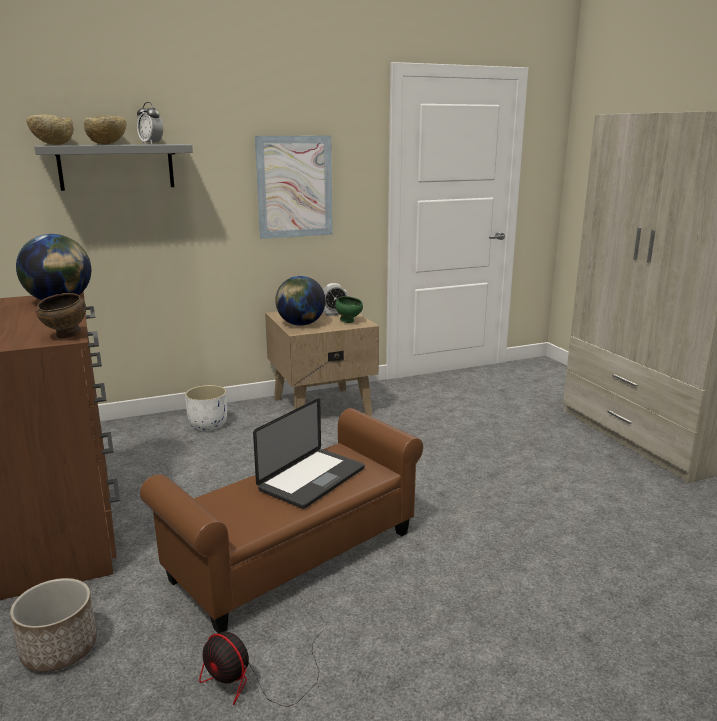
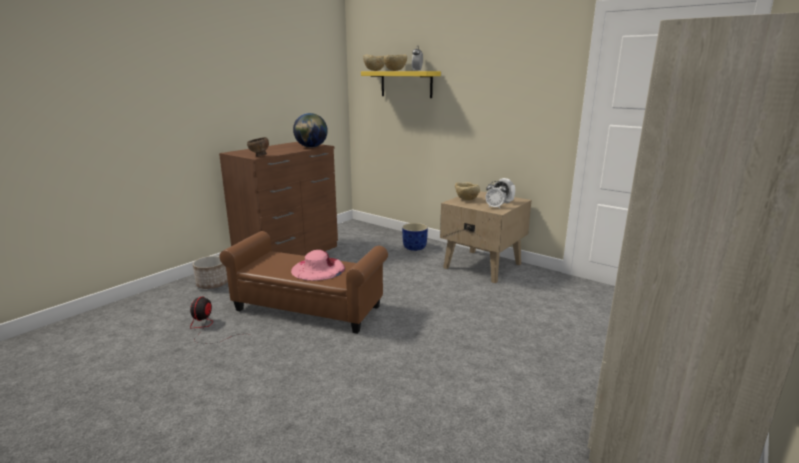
camera: 60 degrees right, 0 degrees up
grey shelf [34,144,193,191] -> yellow shelf [361,71,441,98]
white planter [185,385,227,431] -> blue planter [402,223,428,251]
laptop [253,398,365,509] -> pink hat [291,250,345,281]
picture [255,136,333,239] -> none
globe [275,276,326,326] -> beige bowl [455,182,480,200]
green bowl [335,296,363,323] -> alarm clock [486,181,507,209]

